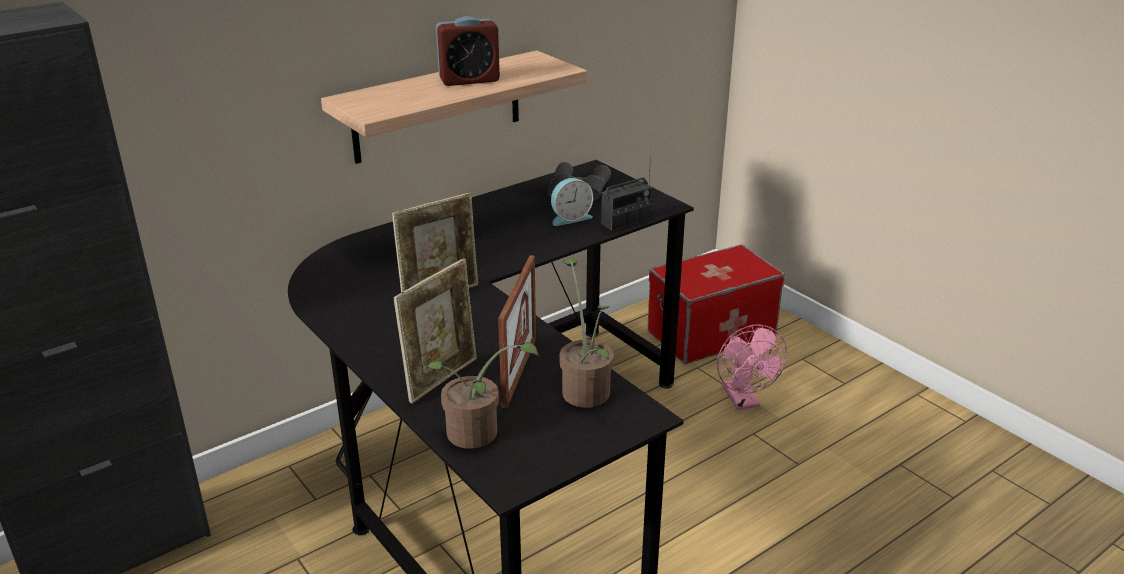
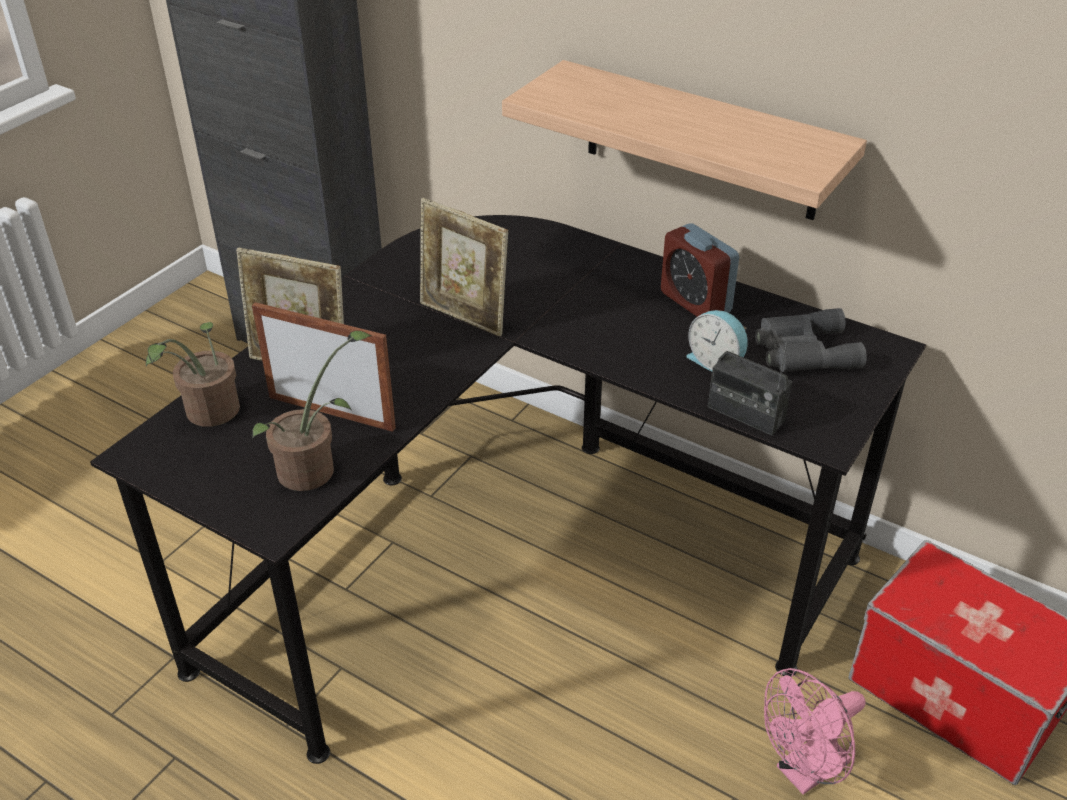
camera: 70 degrees right, 10 degrees up
alarm clock [436,16,500,86] -> alarm clock moved to [661,223,739,317]
picture frame [498,255,536,408] -> picture frame turned 150 degrees counterclockwise [252,302,396,432]

